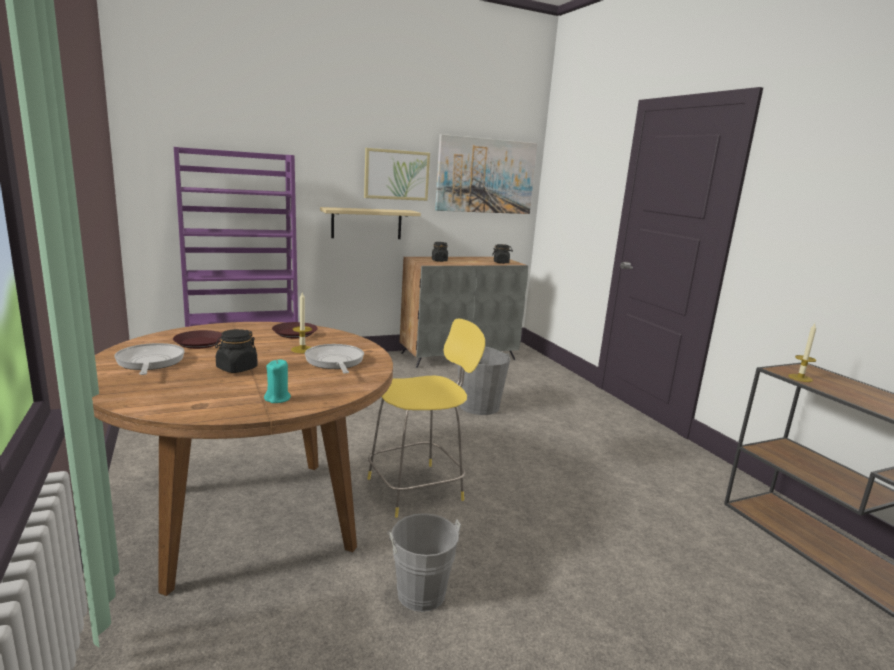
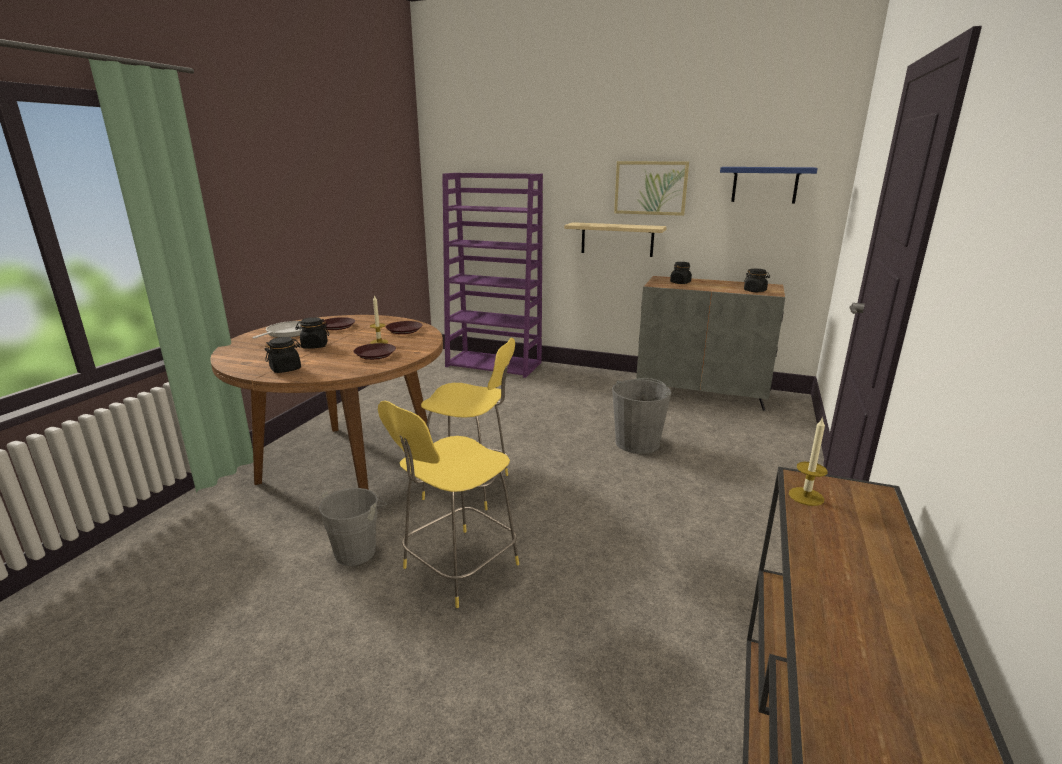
camera: 45 degrees right, 5 degrees up
turquoise candle [264,359,291,403] -> black jar [265,337,301,373]
frying pan [305,344,364,374] -> brown plate [353,343,396,360]
picture [435,134,537,214] -> blue shelf [720,167,818,203]
none -> yellow stool [378,401,519,608]

